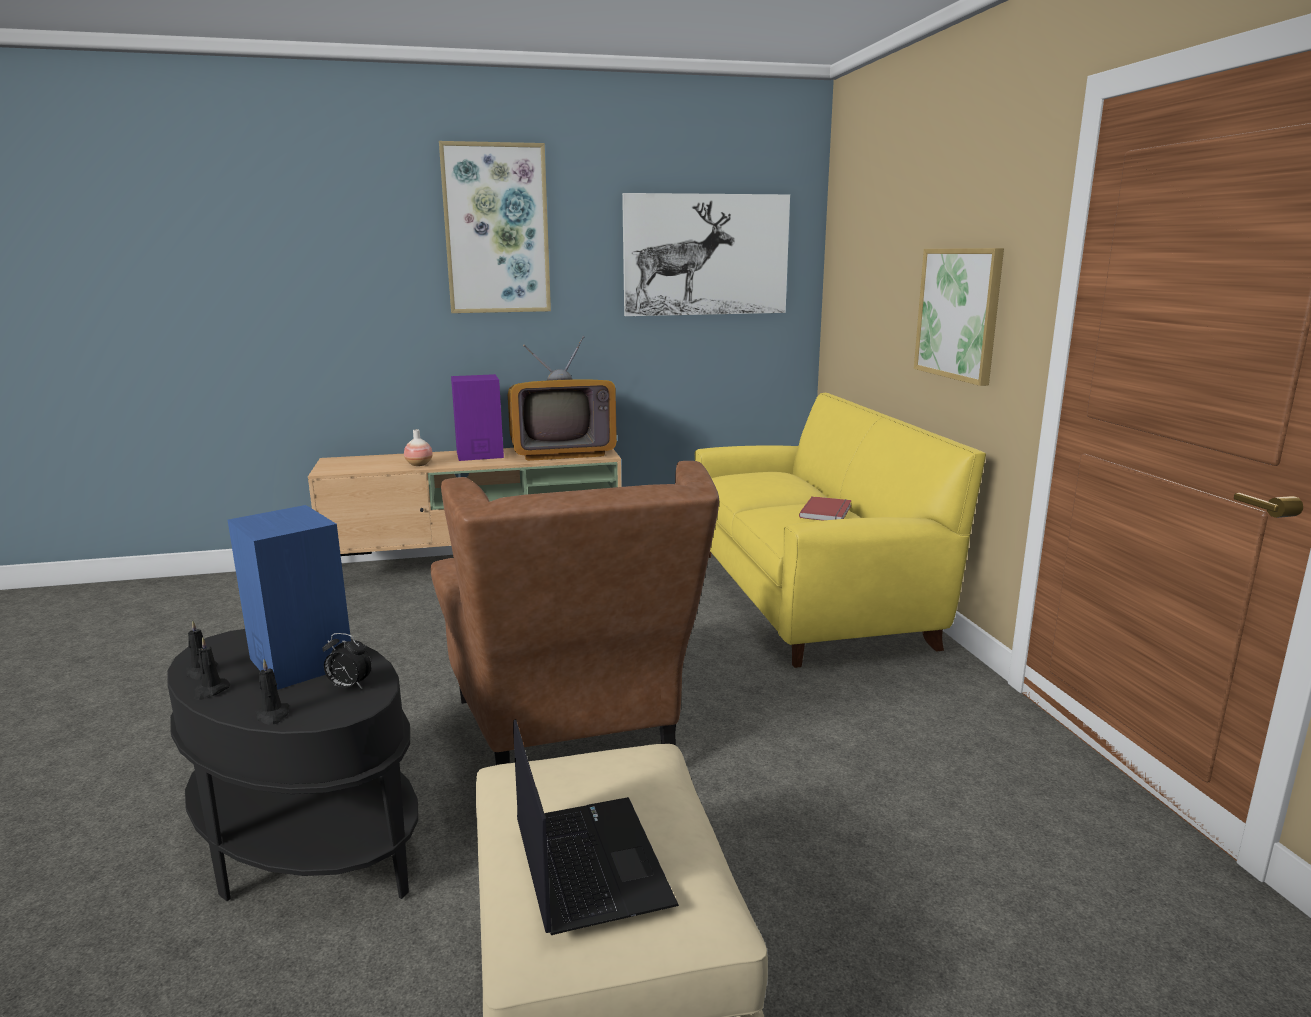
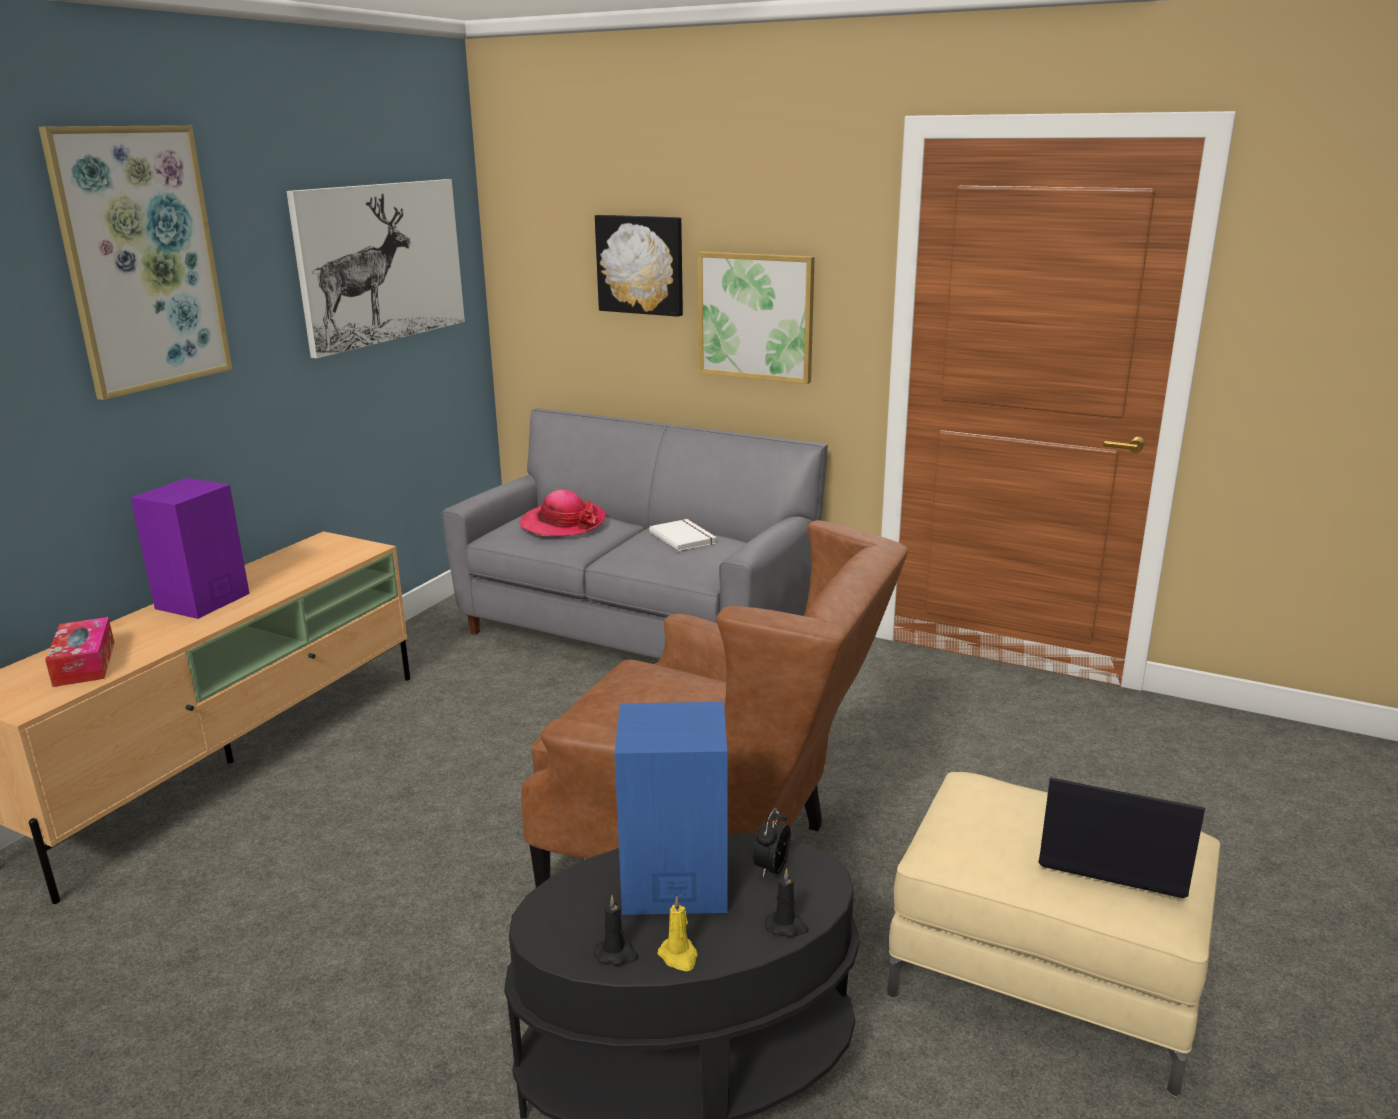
camera: 50 degrees left, 5 degrees up
black candle [194,637,230,700] -> yellow candle [657,896,698,971]
alarm clock [322,633,372,689] -> alarm clock turned 150 degrees clockwise [753,808,791,878]
vase [404,429,433,466] -> none
television [508,336,617,461] -> none
yellow sofa [695,393,986,668] -> grey sofa [441,408,828,659]
red book [799,496,852,521] -> white book [649,519,717,551]
none -> tissue box [45,617,114,687]
none -> hat [519,490,606,536]
none -> picture [595,215,683,317]

